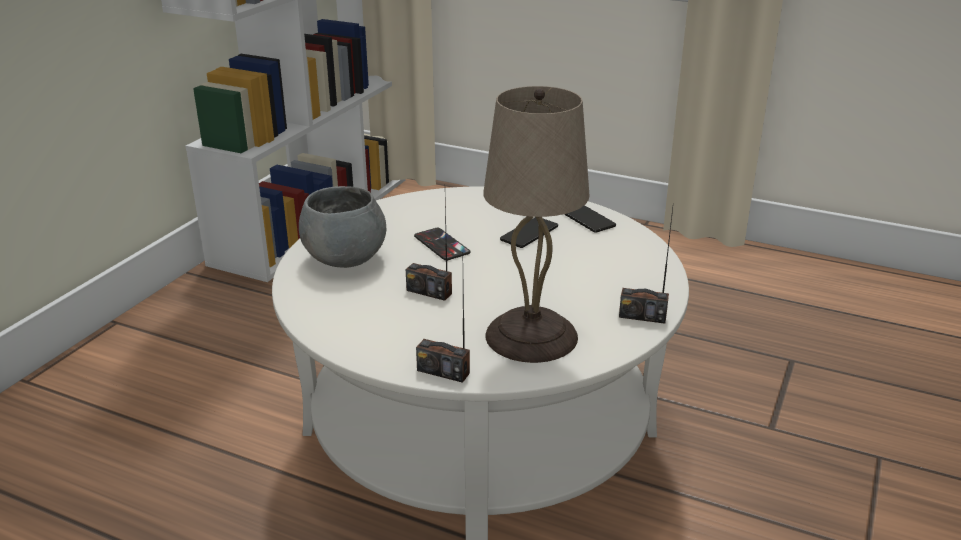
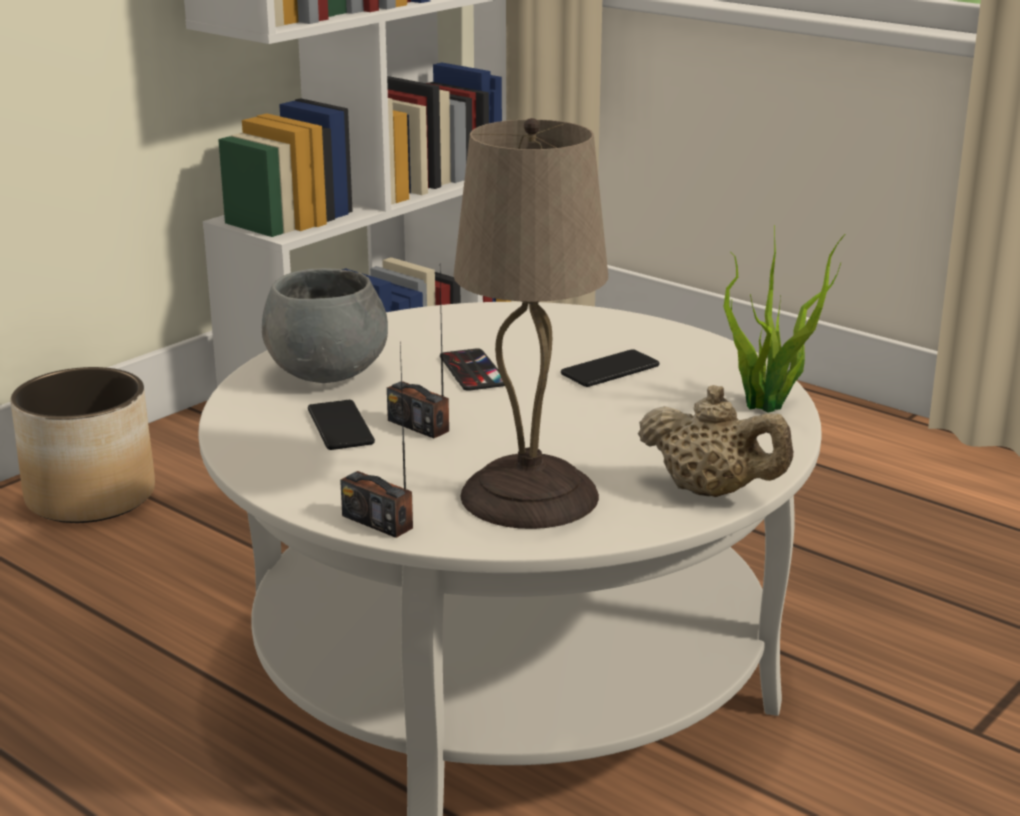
camera: 15 degrees right, 5 degrees down
phone [564,205,616,233] -> phone moved to [308,400,375,450]
radio [619,208,673,324] -> beige teapot [638,385,793,497]
none -> planter [10,367,155,523]
none -> potted plant [723,225,845,413]

